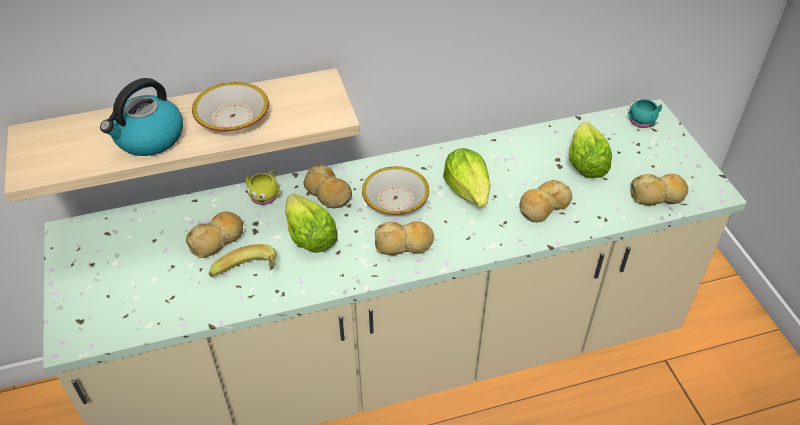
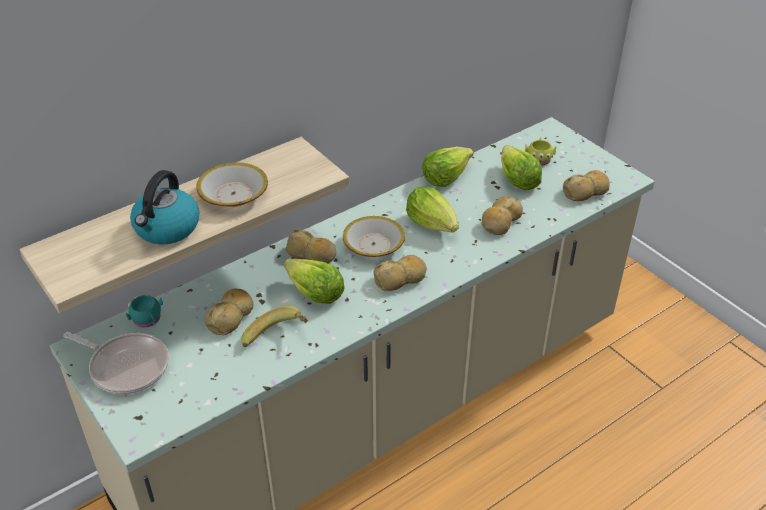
camera: 20 degrees left, 5 degrees down
yellow mug [245,170,280,205] -> yellow mug moved to [525,137,556,166]
turquoise mug [628,99,662,128] -> turquoise mug moved to [126,295,163,328]
none -> frying pan [63,332,169,394]
none -> lettuce [422,147,473,187]

